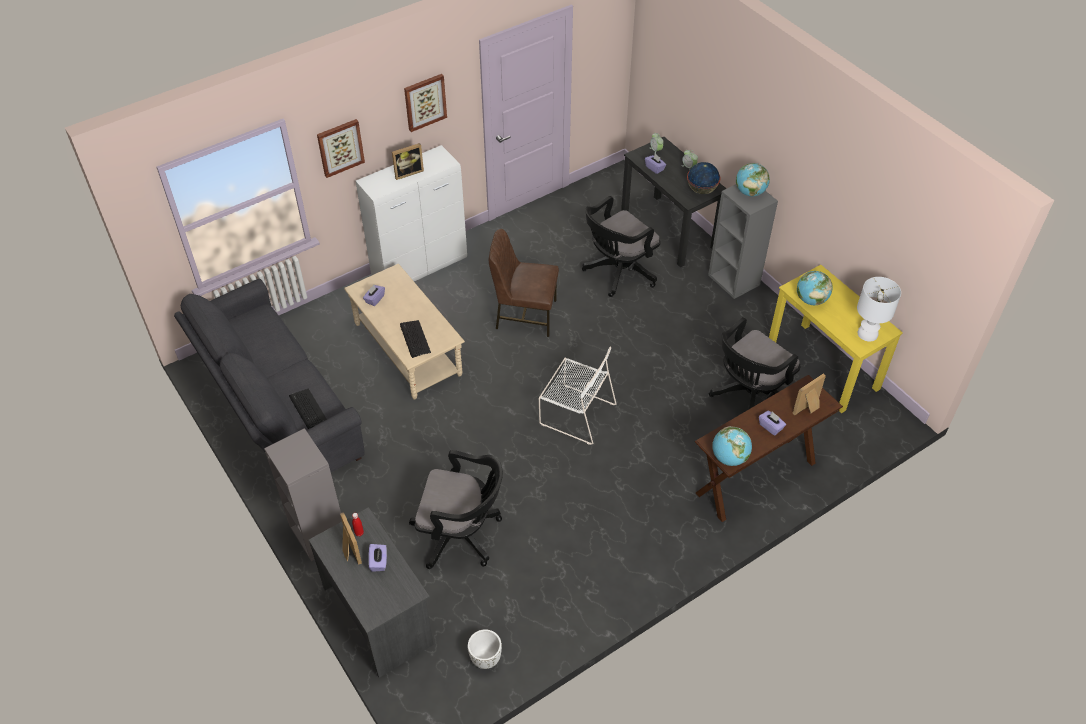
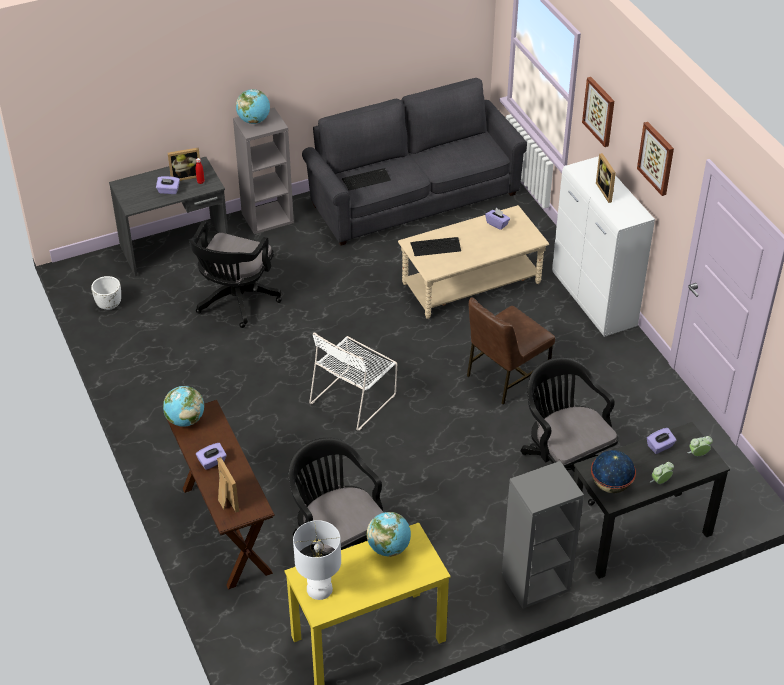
camera: 100 degrees right, 5 degrees down
brown chair [489,229,559,337] -> brown chair turned 150 degrees counterclockwise [467,297,555,404]
globe [736,163,770,196] -> globe moved to [236,89,270,124]

